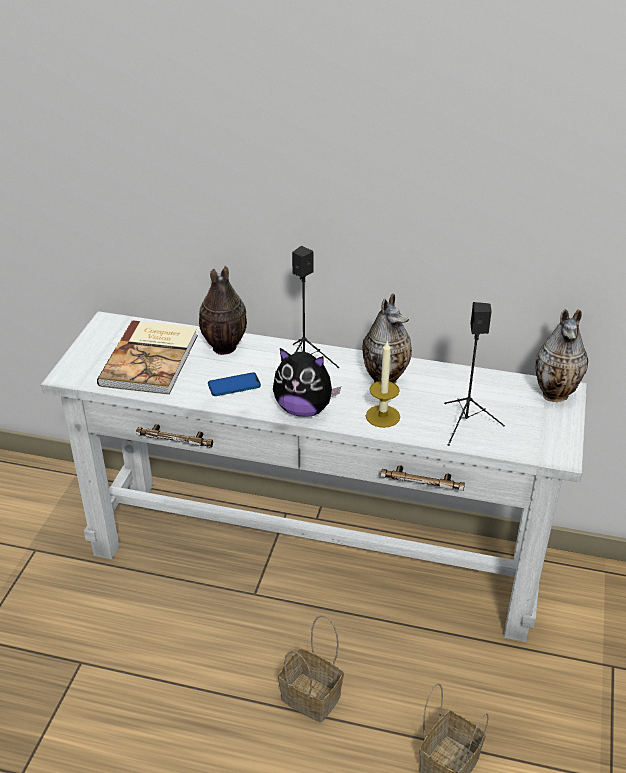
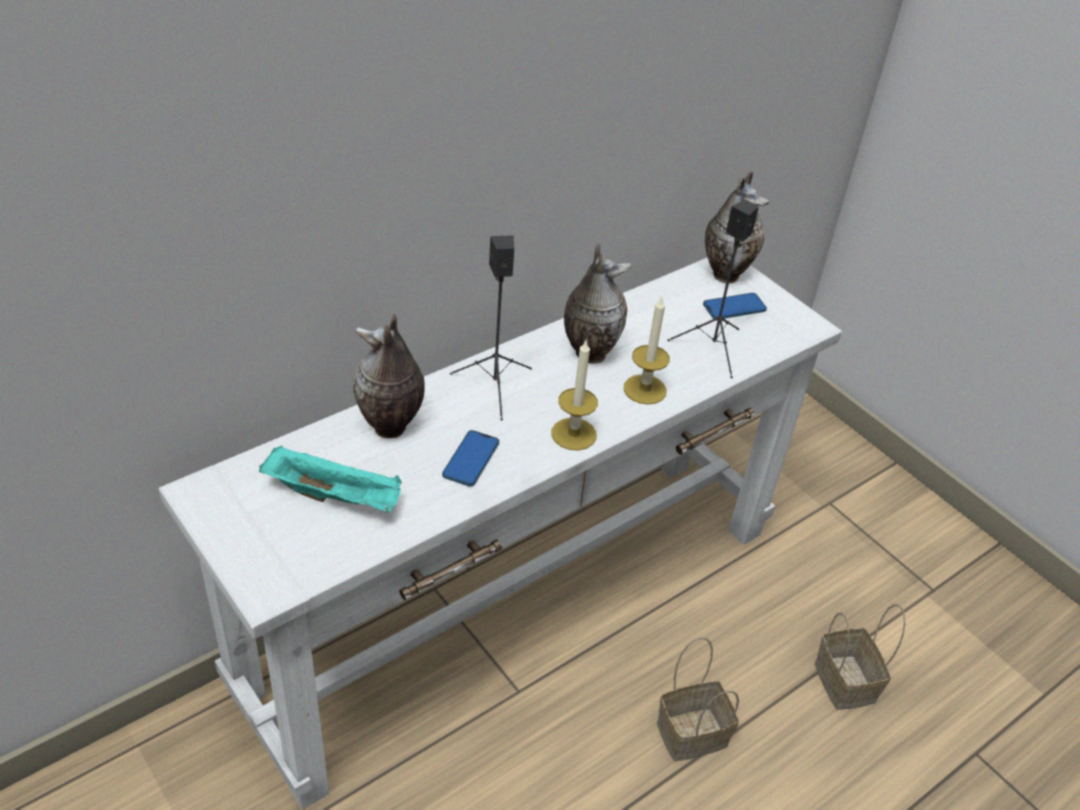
camera: 55 degrees left, 5 degrees up
book [97,320,198,395] -> turquoise tray [259,445,402,513]
plush toy [273,348,341,417] -> candle [552,341,598,451]
none -> phone [703,293,767,319]

